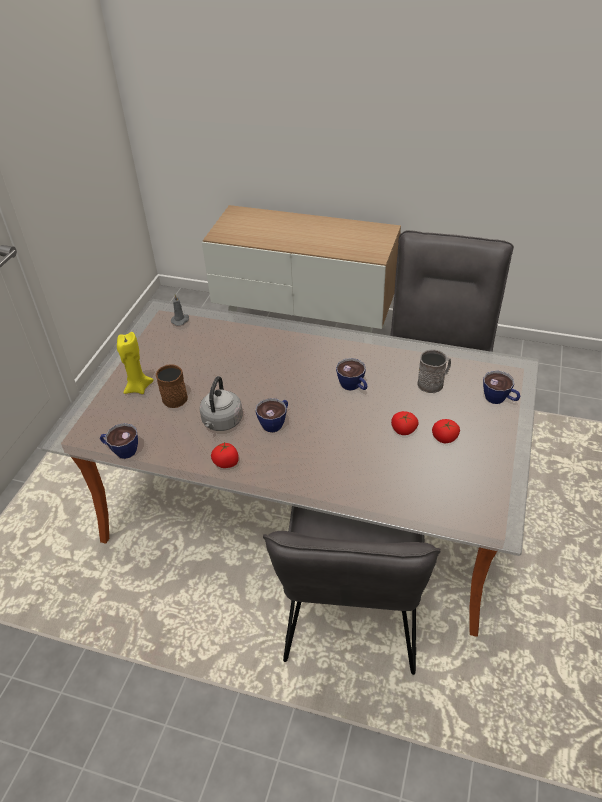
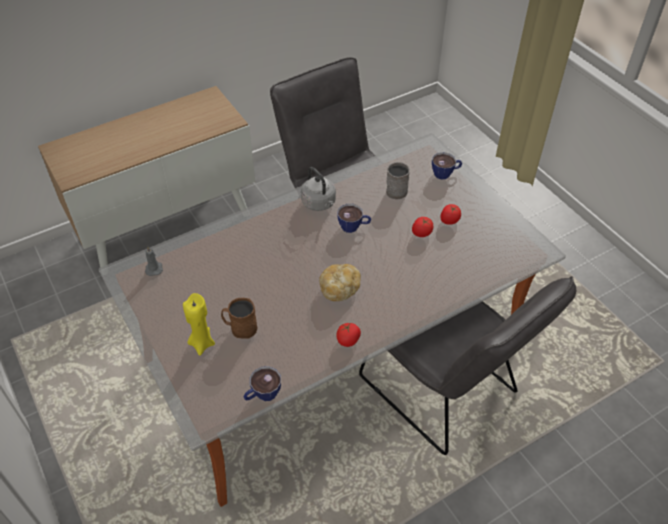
camera: 50 degrees left, 5 degrees up
grey kettle [199,376,243,431] -> grey kettle moved to [301,167,336,211]
cup [255,398,288,432] -> bread [319,264,361,301]

